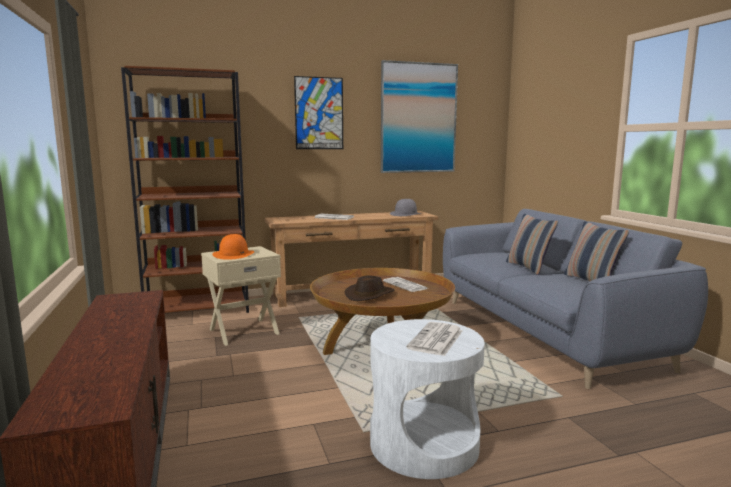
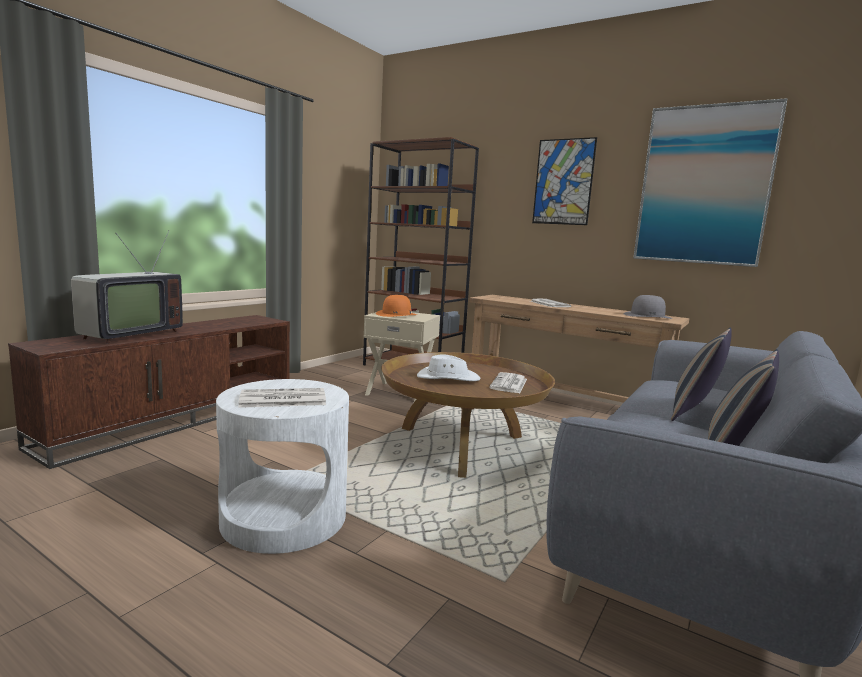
camera: 50 degrees right, 0 degrees up
brown hat [345,275,394,301] -> white hat [417,354,481,381]
none -> television [71,231,183,344]

